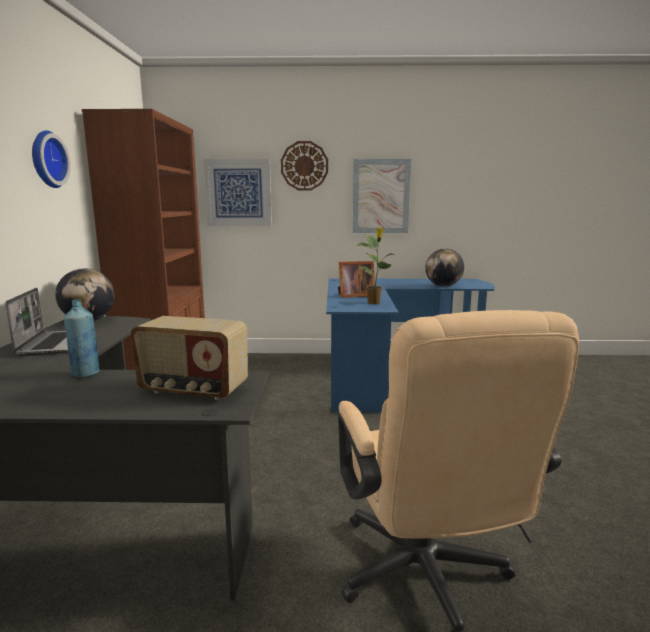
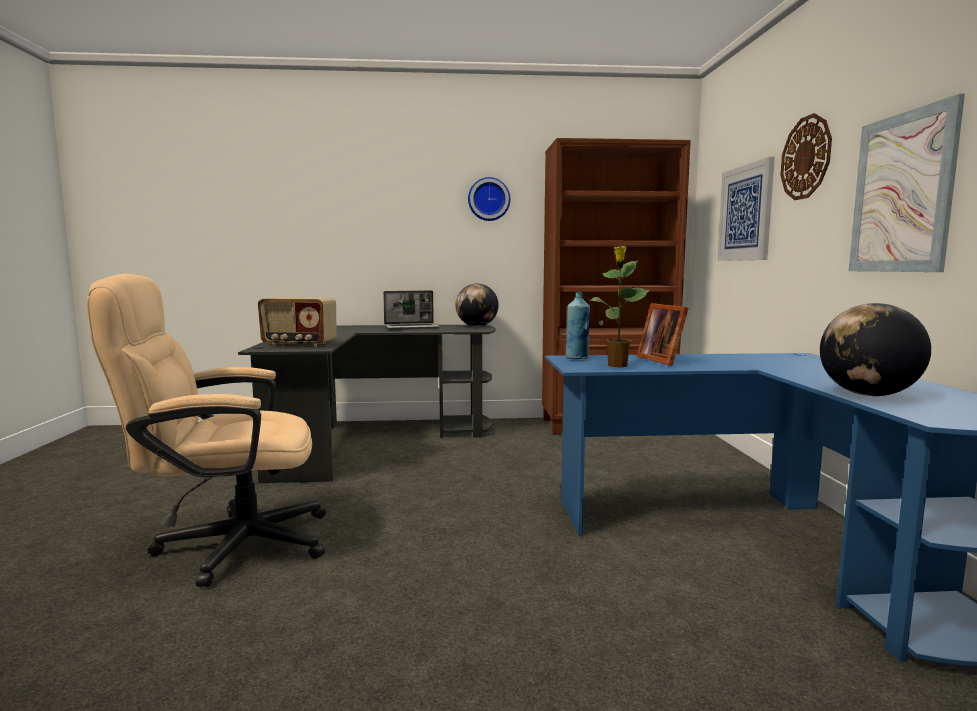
camera: 85 degrees right, 5 degrees down
blue bottle [64,299,100,378] -> blue bottle moved to [566,292,590,359]
radio [131,316,248,400] -> radio turned 90 degrees counterclockwise [258,297,337,347]

